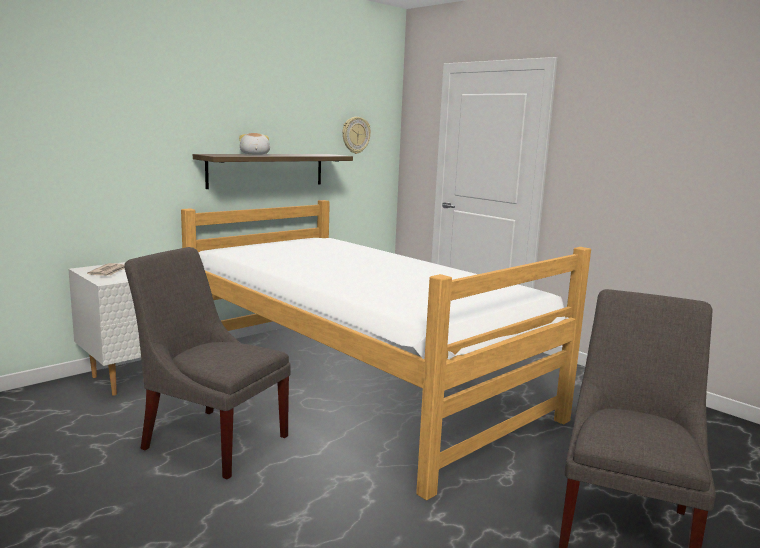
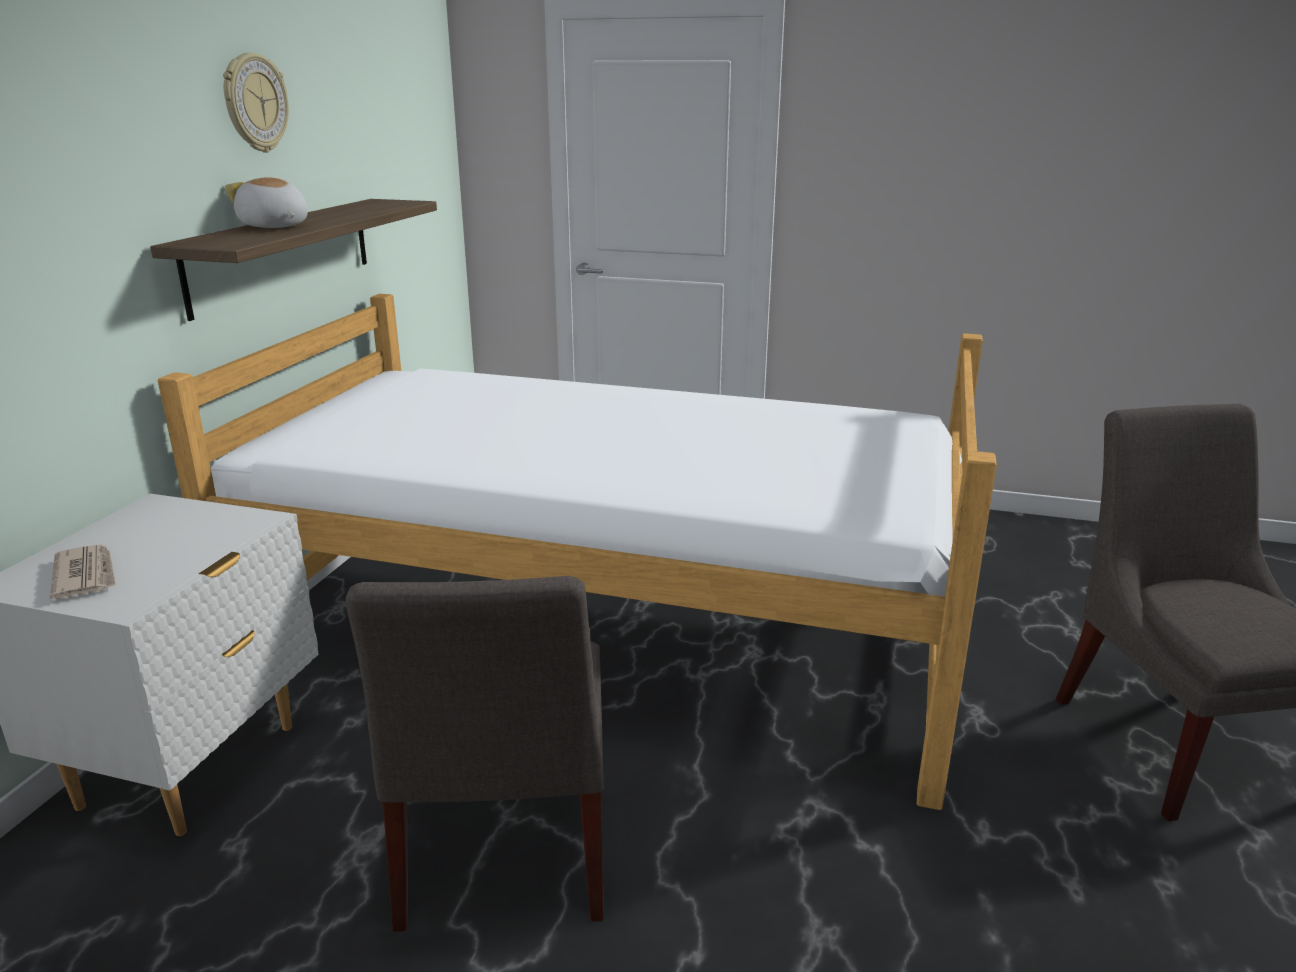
camera: 30 degrees left, 10 degrees up
grey chair [124,247,291,480] -> grey chair turned 90 degrees counterclockwise [346,576,604,932]
wall clock [342,117,371,154] -> wall clock moved to [223,53,289,152]

